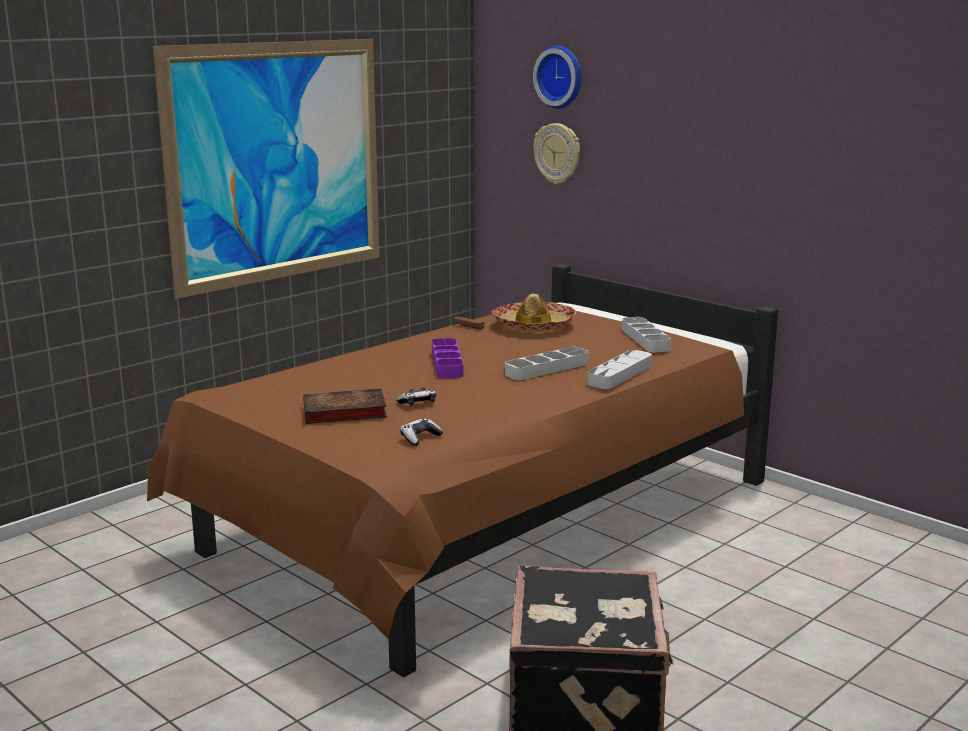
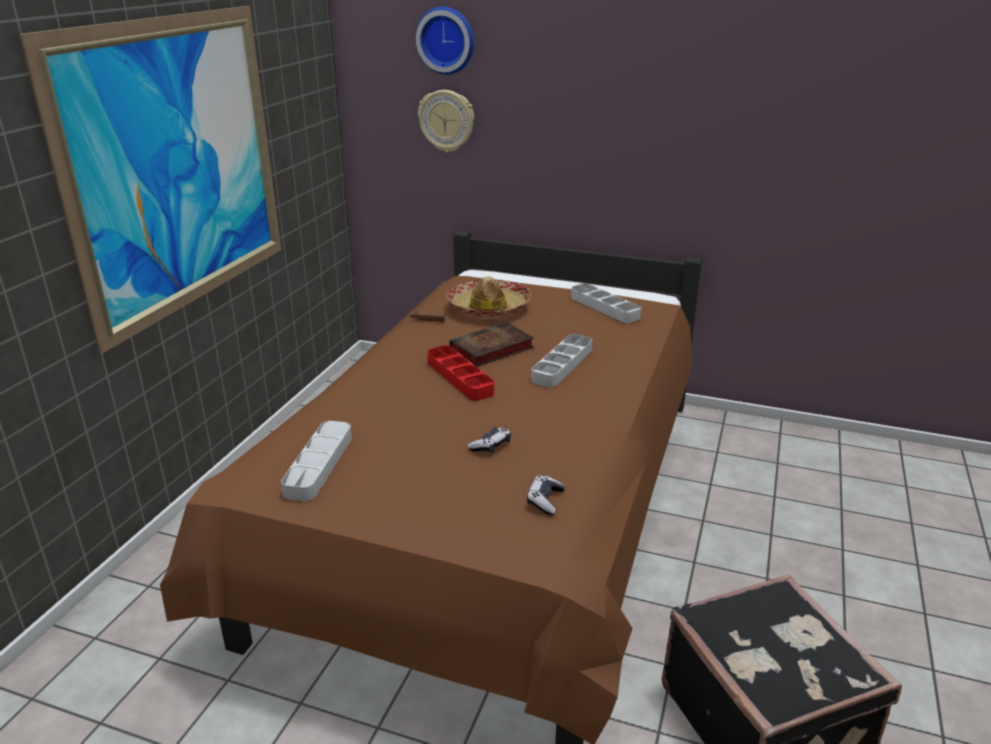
camera: 25 degrees left, 10 degrees up
book [303,388,387,424] -> book moved to [449,322,534,367]
purple tray [432,338,463,378] -> red tray [427,345,494,401]
grey tray [588,350,652,389] -> grey tray moved to [281,421,352,501]

